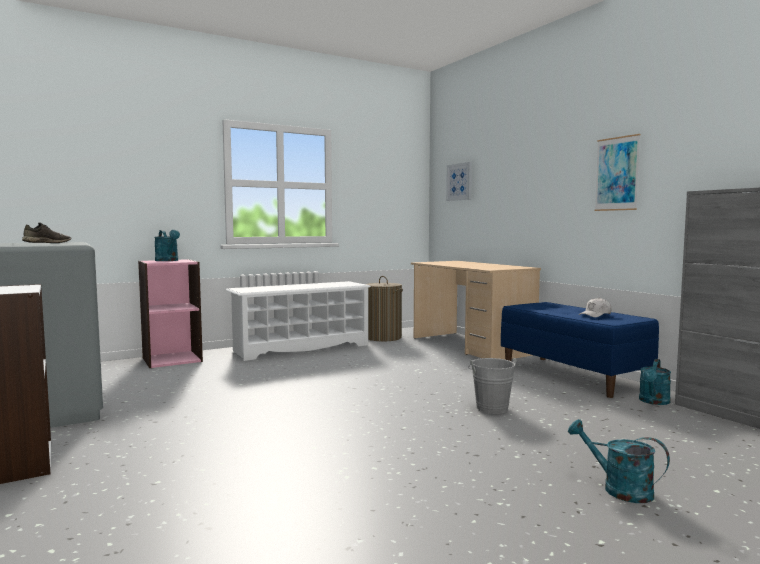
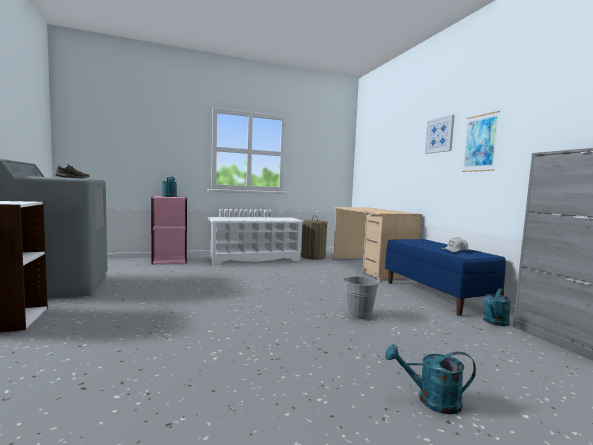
camera: 10 degrees right, 0 degrees up
picture [446,162,472,201] -> picture moved to [425,115,455,154]
turquoise watering can [568,419,670,503] -> turquoise watering can turned 45 degrees counterclockwise [385,344,476,414]

